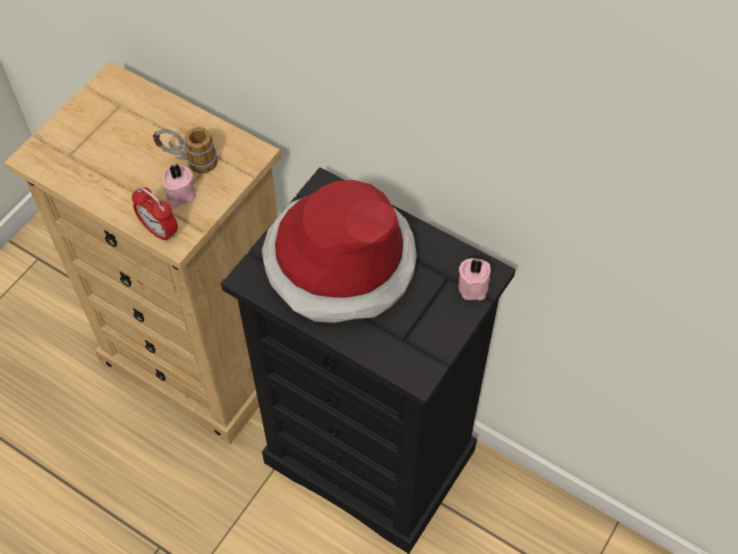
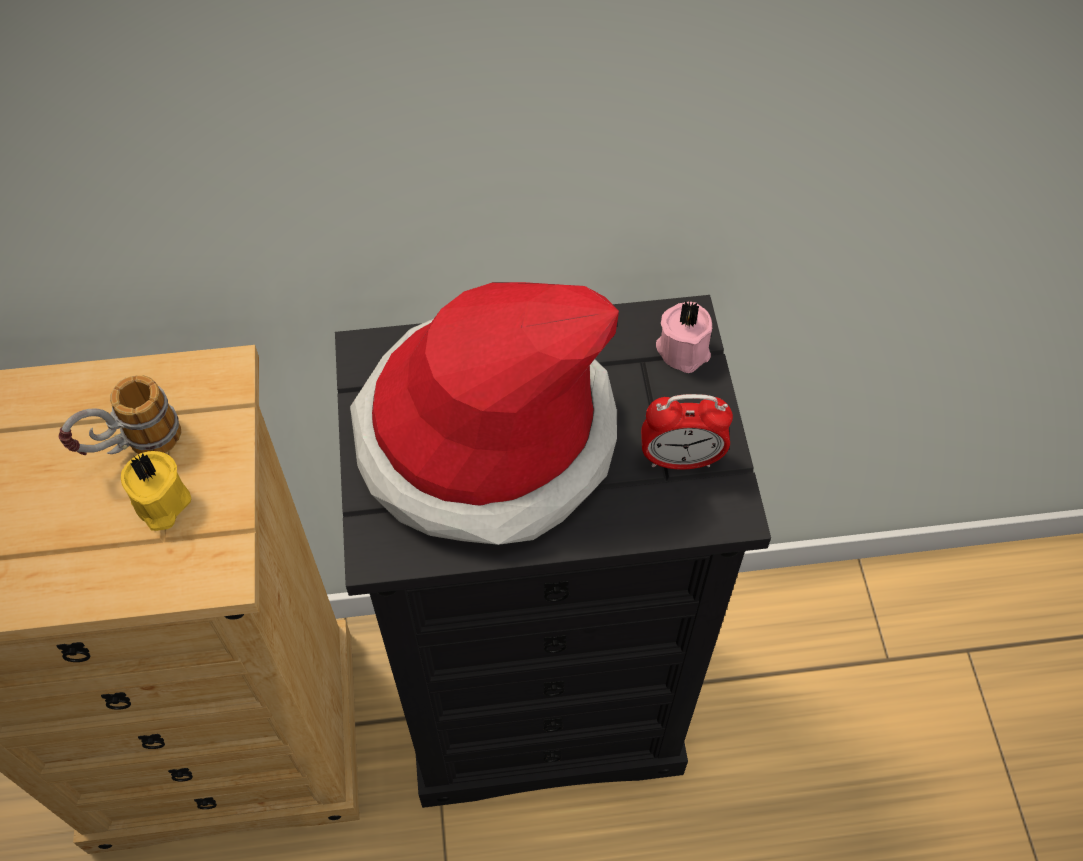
camera: 40 degrees left, 0 degrees up
alarm clock [132,187,178,243] -> alarm clock moved to [641,394,733,470]
pink candle [163,164,195,208] -> yellow candle [121,451,191,531]

